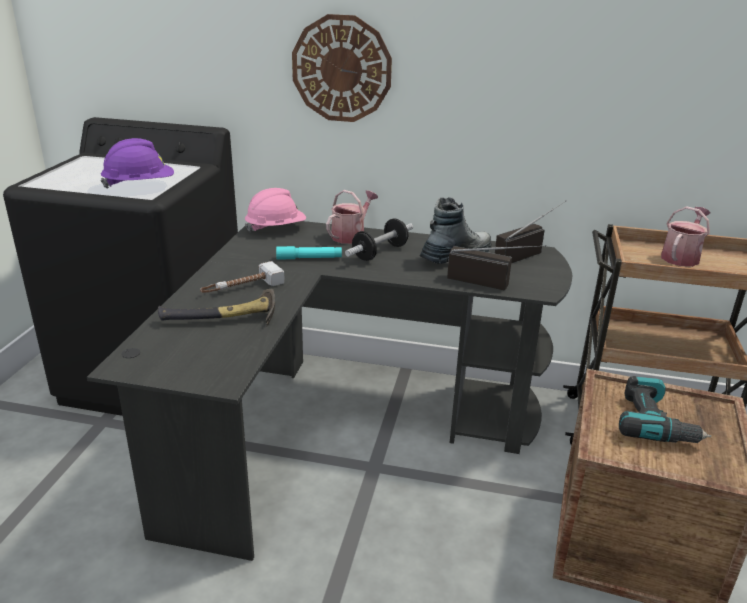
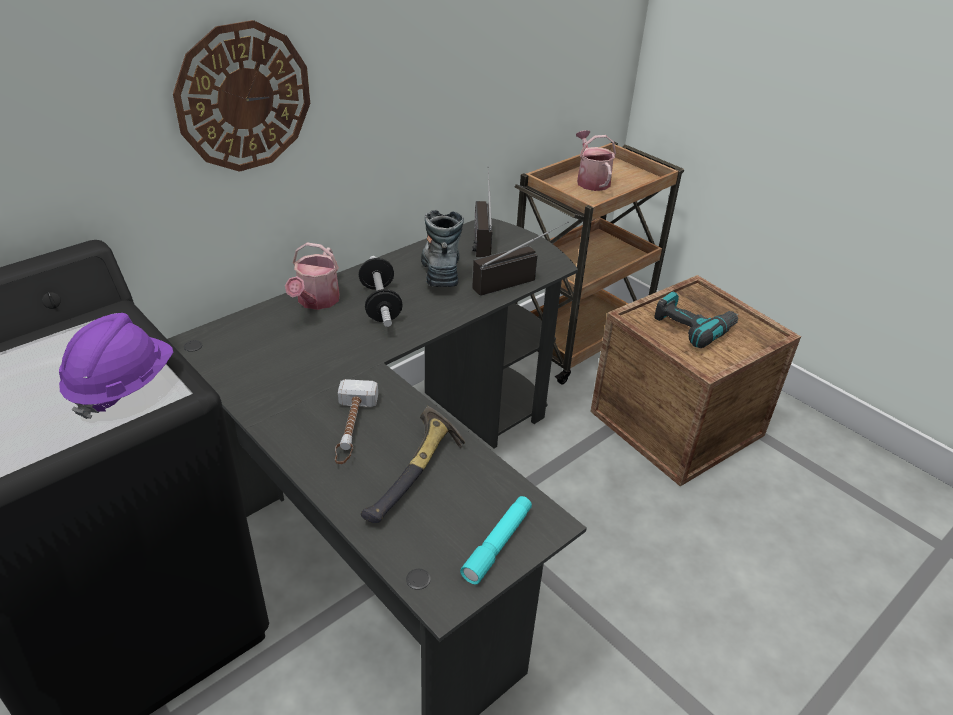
camera: 55 degrees left, 10 degrees up
pink hard hat [245,188,306,233] -> none
turquoise flashlight [276,246,342,259] -> turquoise flashlight moved to [460,496,532,585]
watering can [326,190,378,244] -> watering can turned 150 degrees counterclockwise [285,243,339,310]

